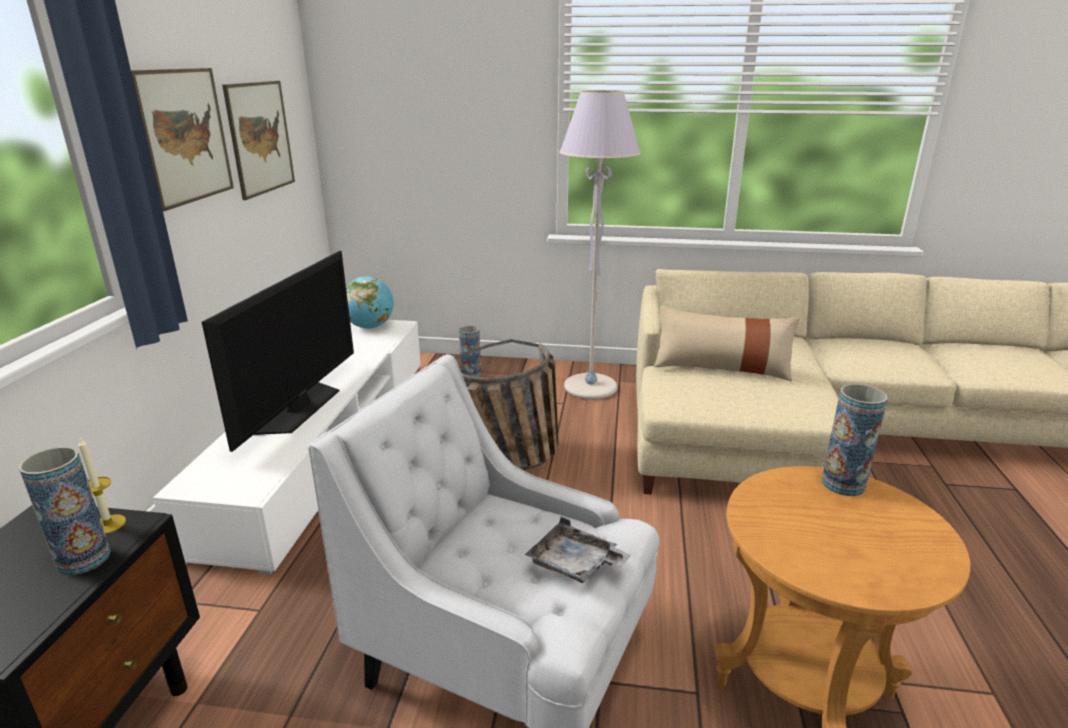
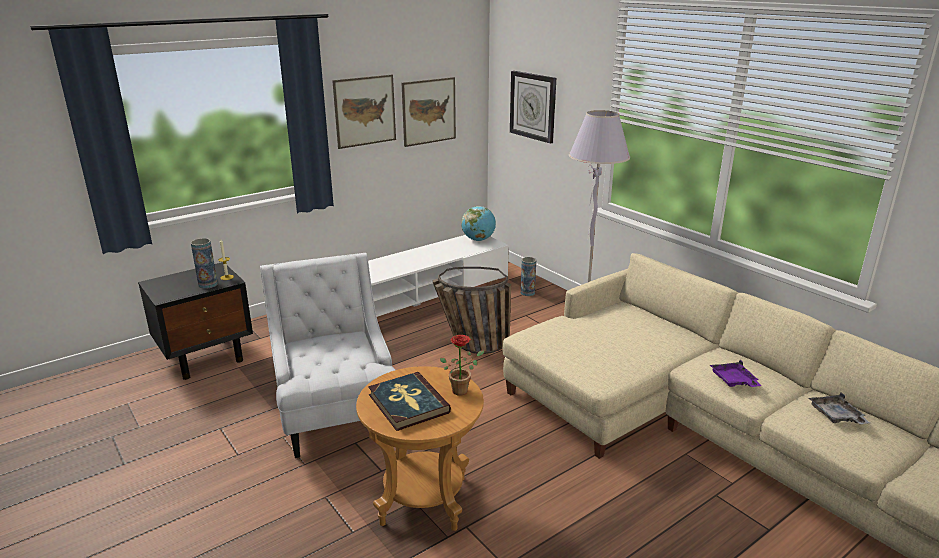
camera: 45 degrees right, 0 degrees up
television [202,251,354,452] -> none
grey tray [525,517,631,583] -> grey tray moved to [809,393,870,424]
beige pillow [654,306,799,381] -> none
vase [822,384,888,496] -> potted plant [440,335,484,396]
none -> book [368,372,451,431]
none -> wall clock [510,71,556,144]
none -> purple tray [710,360,762,387]

